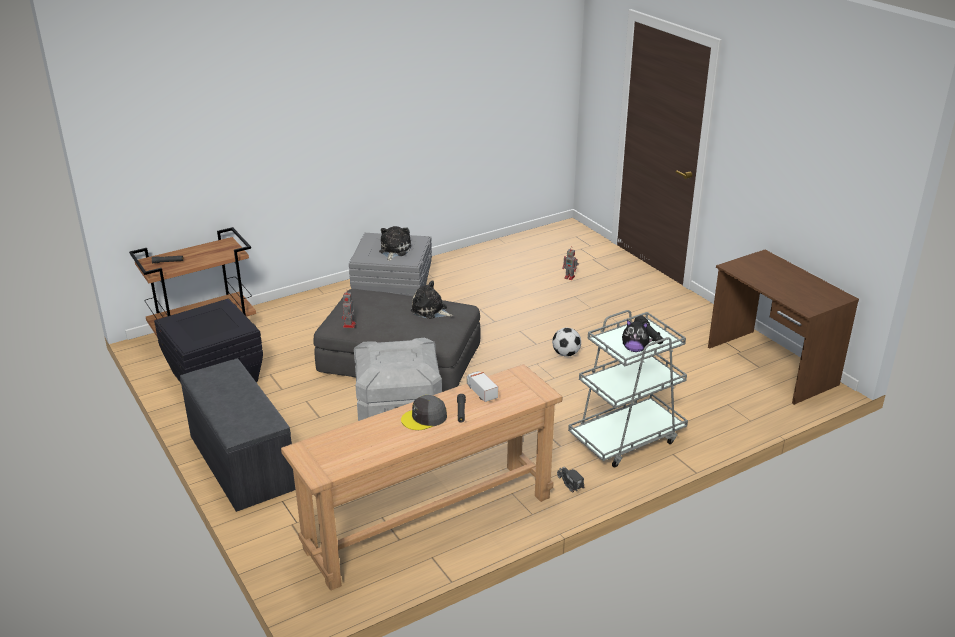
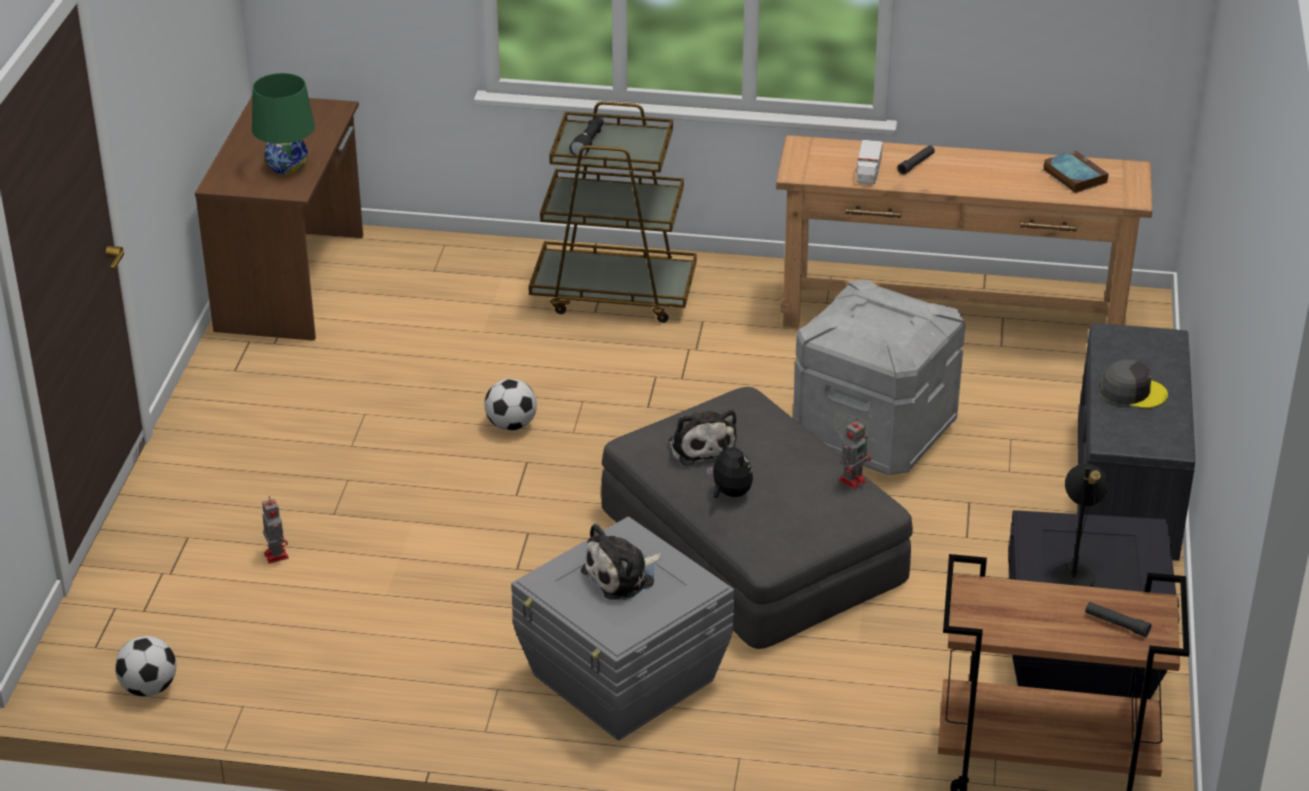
camera: 140 degrees left, 5 degrees up
grey cap [401,395,447,430] -> grey cap moved to [1101,359,1168,408]
toy truck [557,467,584,493] -> none
grey cart [568,310,688,468] -> brown cart [529,101,697,323]
plush toy [622,320,653,352] -> plush toy moved to [707,439,753,498]
none -> football [115,636,176,697]
none -> green table lamp [252,73,315,175]
none -> book [1043,150,1109,193]
none -> black table lamp [1052,464,1108,587]

